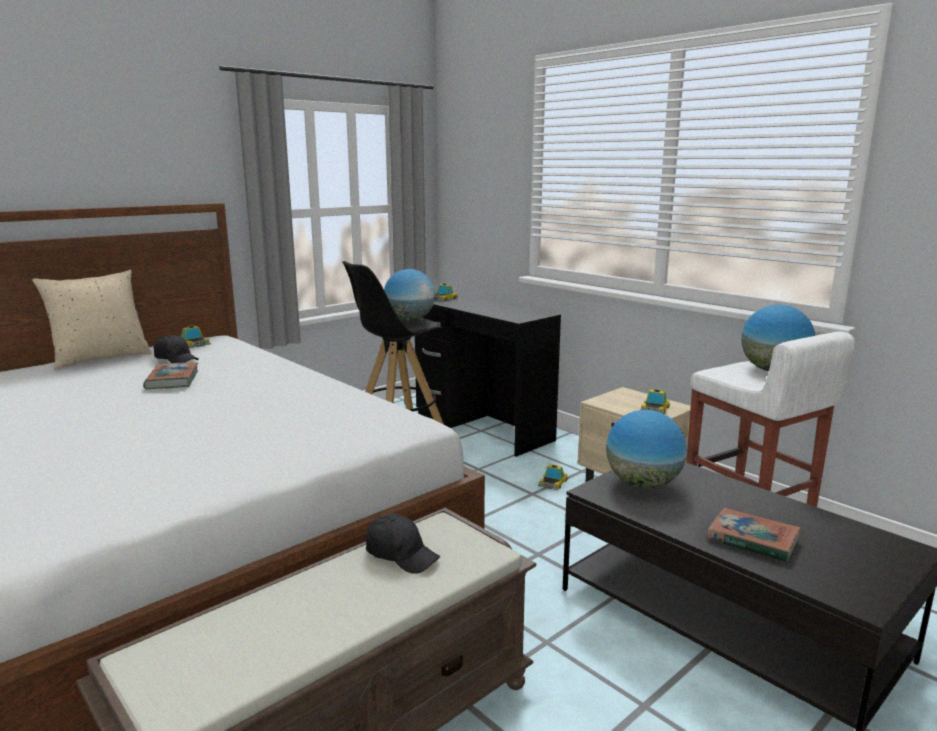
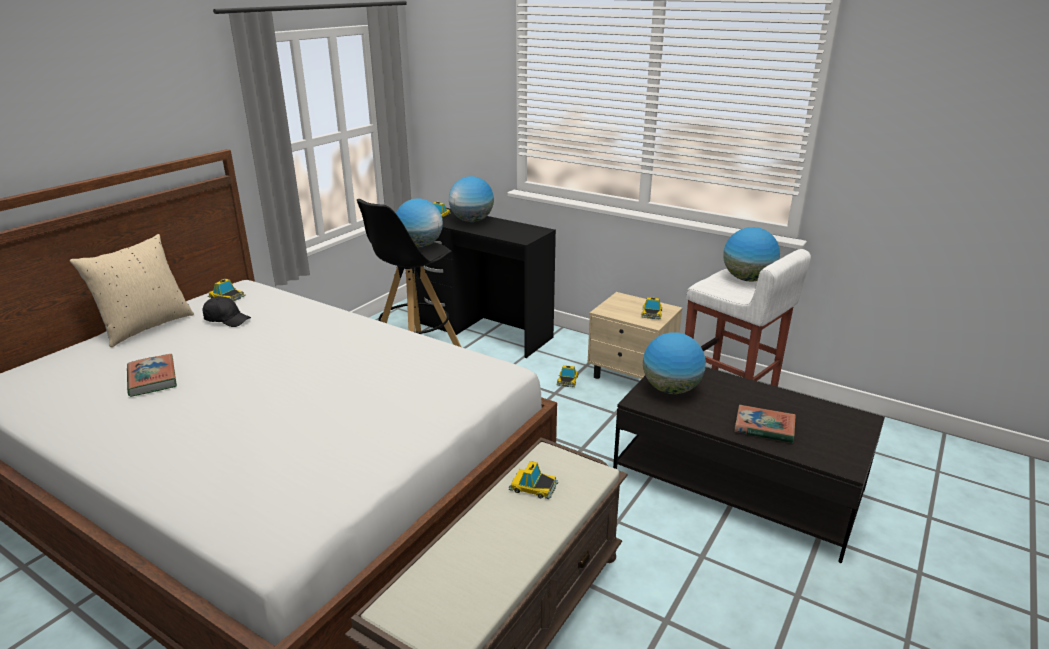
camera: 15 degrees left, 10 degrees up
book [143,362,198,389] -> book moved to [127,354,177,397]
black cap [366,513,440,574] -> toy car [509,461,558,499]
none -> globe [449,176,494,222]

